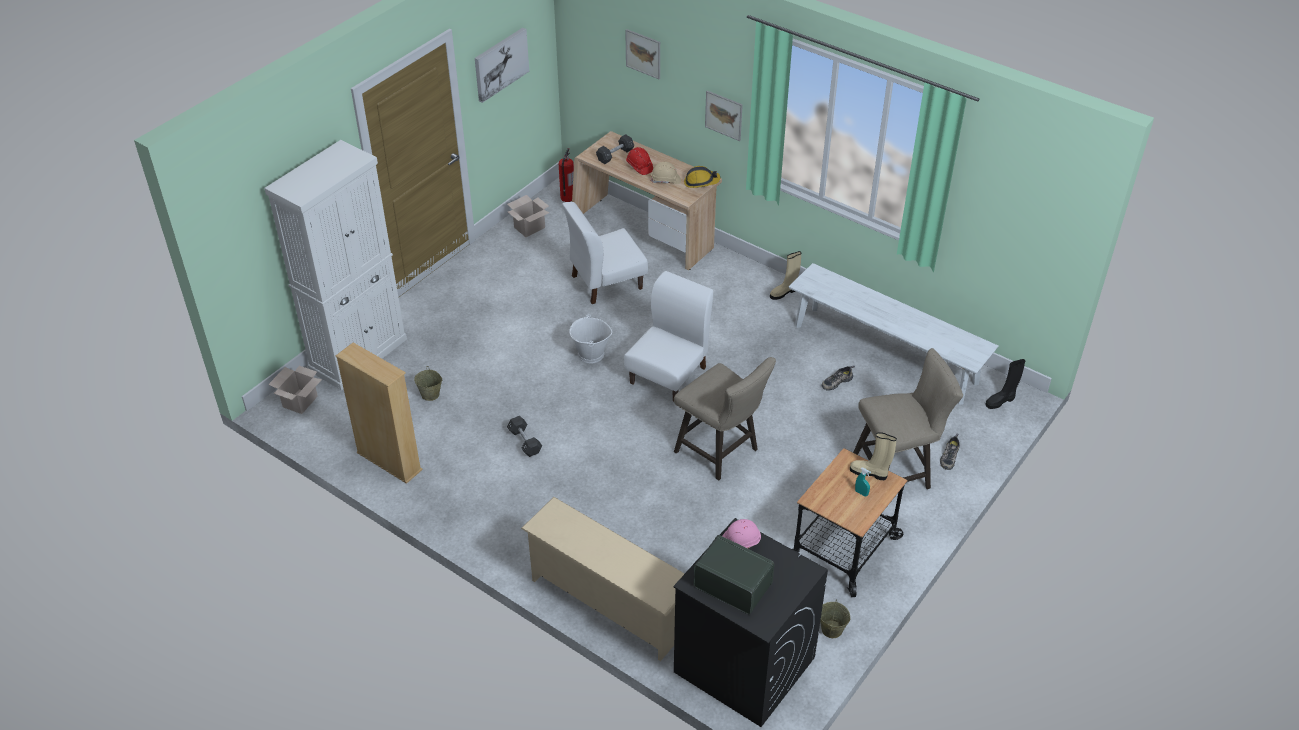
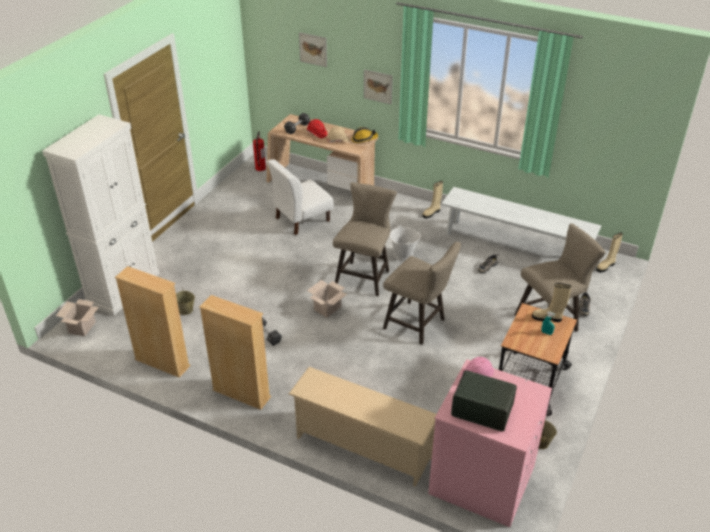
camera: 10 degrees left, 5 degrees down
picture [475,28,529,103] -> none
cardboard box [507,195,549,237] -> cardboard box moved to [307,280,347,318]
white bucket [569,314,612,364] -> white bucket moved to [389,225,421,261]
white chair [624,271,713,402] -> beige stool [333,182,397,296]
black washing machine [673,518,828,727] -> pink washing machine [428,359,552,527]
black boot [985,359,1025,409] -> beige boot [596,233,623,272]
none -> beige bookcase [199,295,271,410]

